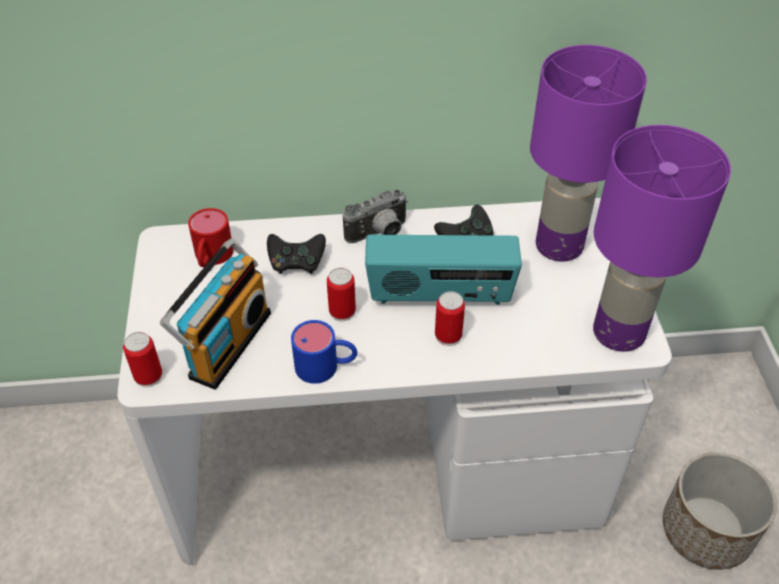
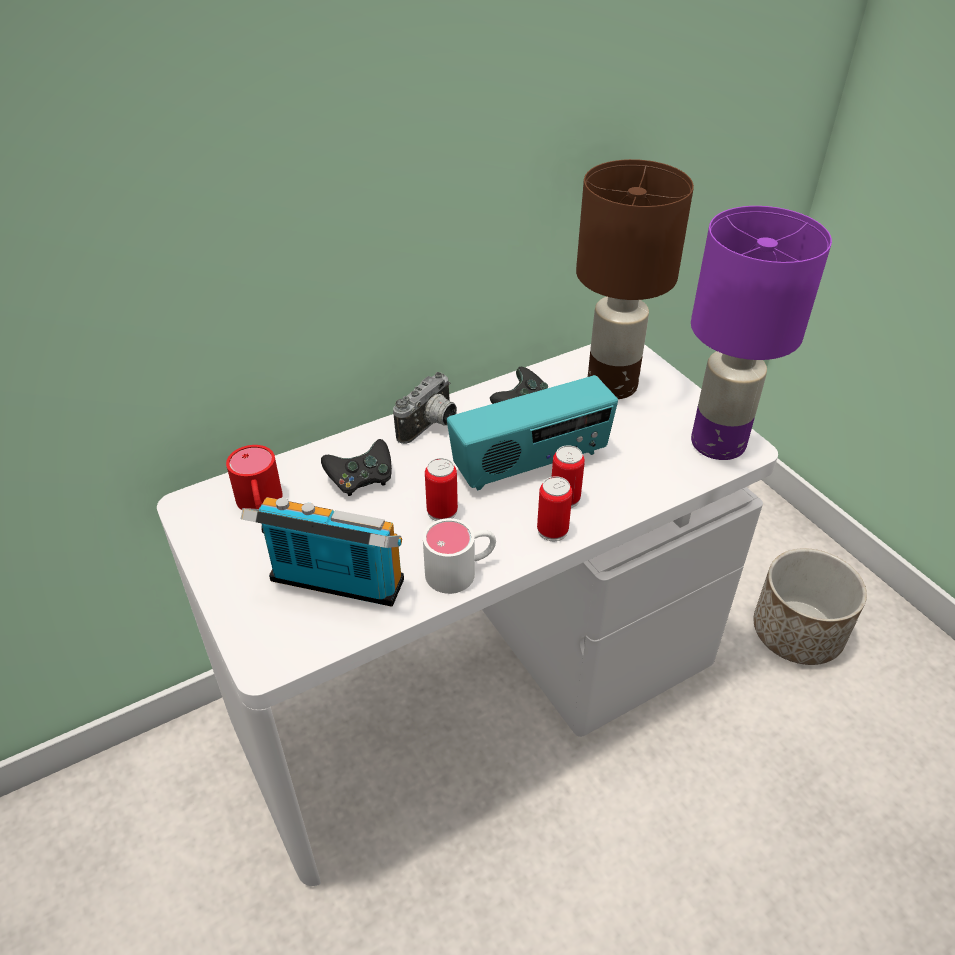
camera: 25 degrees left, 5 degrees down
can [123,332,162,387] -> can moved to [537,476,572,541]
radio [160,238,271,390] -> radio turned 75 degrees counterclockwise [241,497,404,607]
blue mug [291,320,357,384] -> white mug [423,518,496,594]
purple table lamp [530,45,647,262] -> brown table lamp [576,159,694,399]

